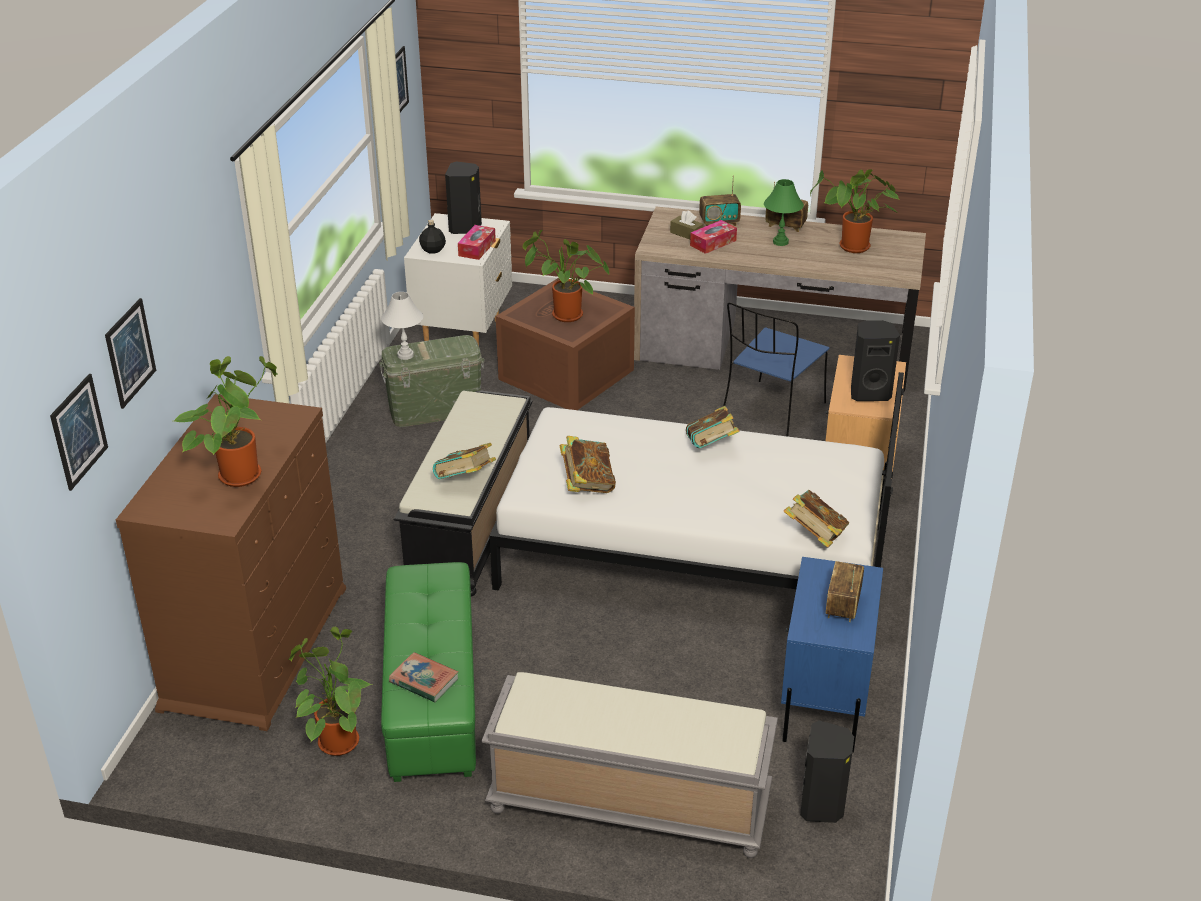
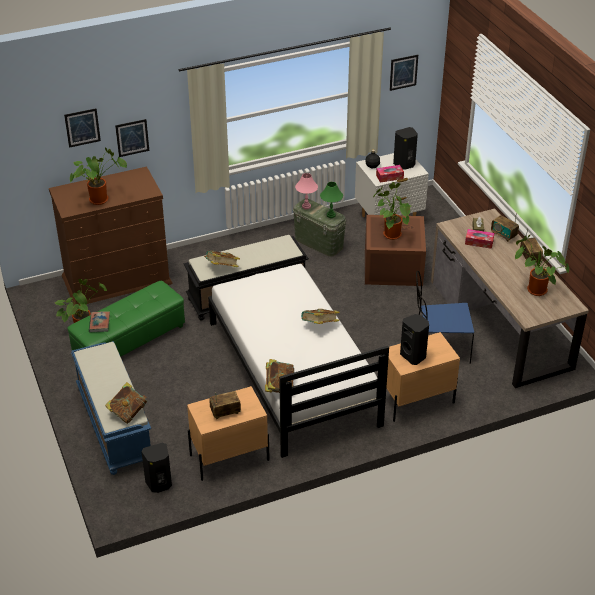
camera: 55 degrees right, 5 degrees up
picture [50,374,108,491] -> picture moved to [115,119,149,157]
white table lamp [381,292,423,360] -> pink table lamp [295,173,318,209]
grey bench [481,672,778,858] -> blue bench [71,341,151,475]
book [560,436,616,493] -> book moved to [105,382,147,424]
green table lamp [764,179,804,246] -> green table lamp moved to [320,182,343,218]
blue nightstand [781,557,883,753] -> beige nightstand [187,386,270,481]

